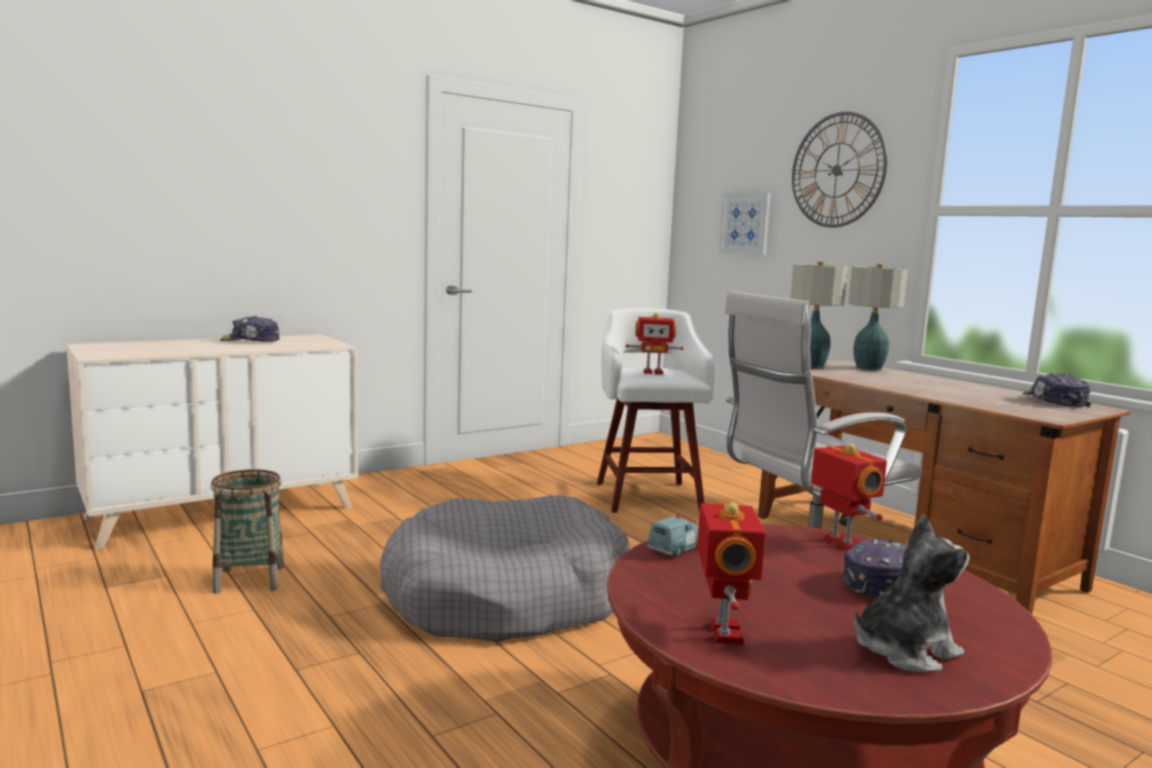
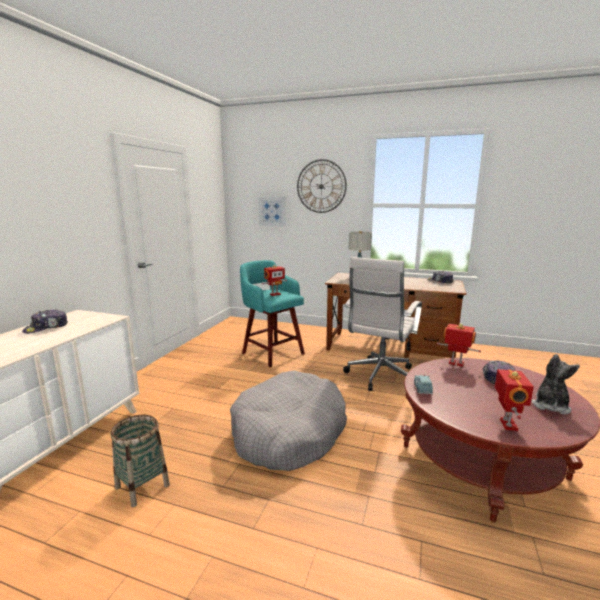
camera: 35 degrees left, 5 degrees up
white stool [597,308,714,513] -> turquoise stool [240,260,305,367]
toy robot [697,503,766,645] -> toy robot turned 45 degrees clockwise [495,369,534,431]
table lamp [790,261,848,369] -> none

